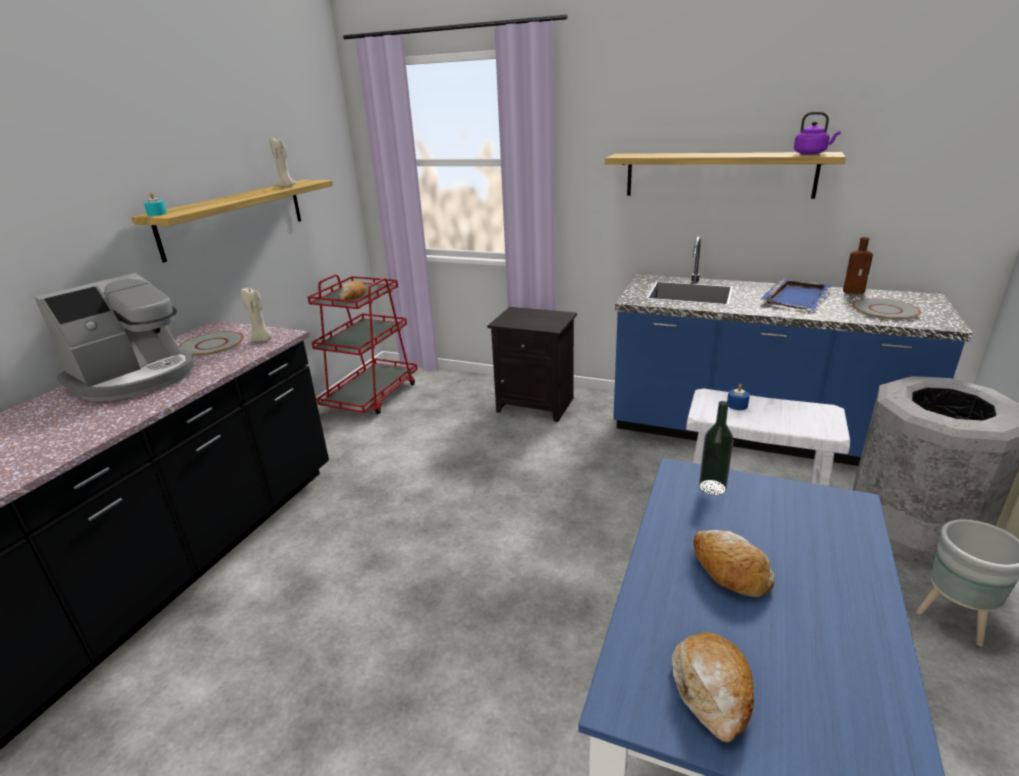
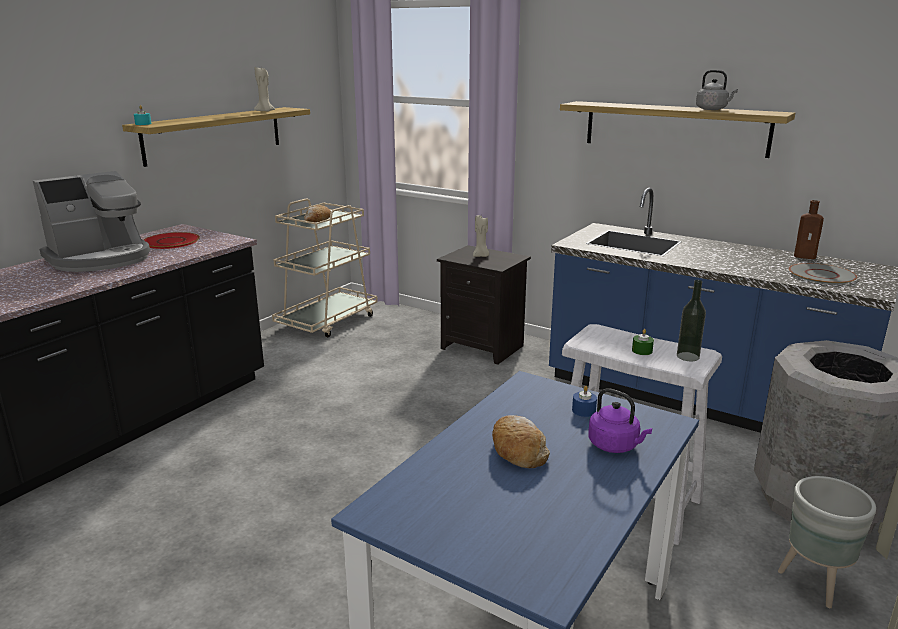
camera: 10 degrees right, 5 degrees down
grey plate [179,331,244,356] -> red plate [143,232,200,249]
beige candle [241,288,272,343] -> beige candle moved to [473,215,489,257]
red cart [308,274,417,414] -> beige cart [272,198,378,337]
bread [672,632,754,742] -> none
bottle [699,401,734,495] -> bottle moved to [677,280,706,361]
blue candle [727,384,750,410] -> blue candle moved to [572,386,597,417]
blue tray [761,278,832,310] -> none
purple kettle [794,112,841,155] -> purple kettle moved to [588,388,652,453]
none -> green candle [632,329,654,355]
none -> grey kettle [696,70,738,110]

